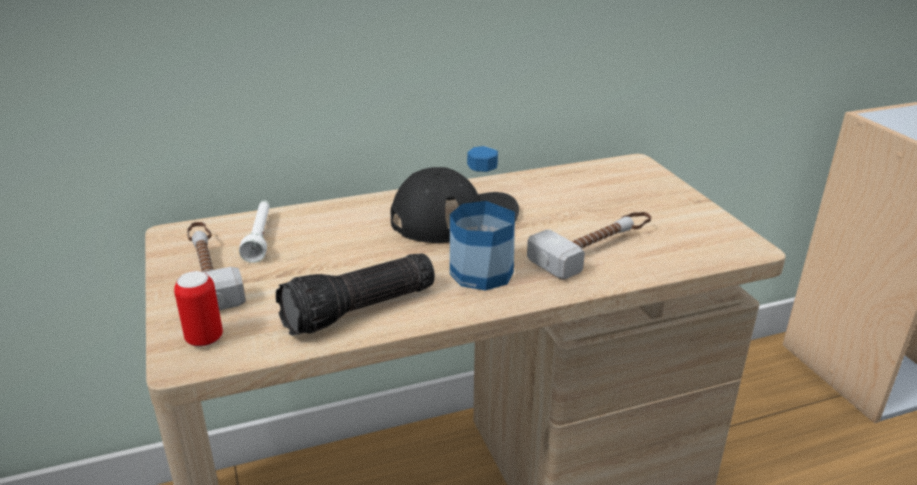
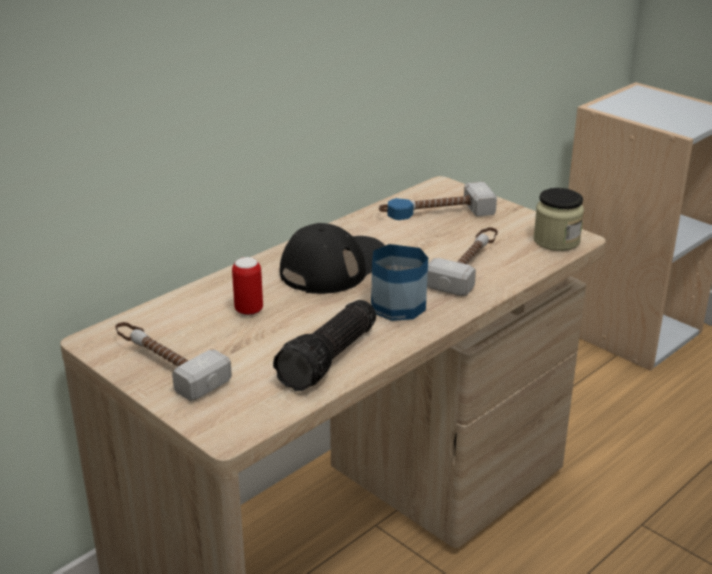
camera: 25 degrees left, 0 degrees up
can [174,271,223,347] -> can moved to [232,257,263,315]
white flashlight [239,201,270,263] -> none
none -> hammer [379,182,497,216]
none -> jar [533,188,584,251]

